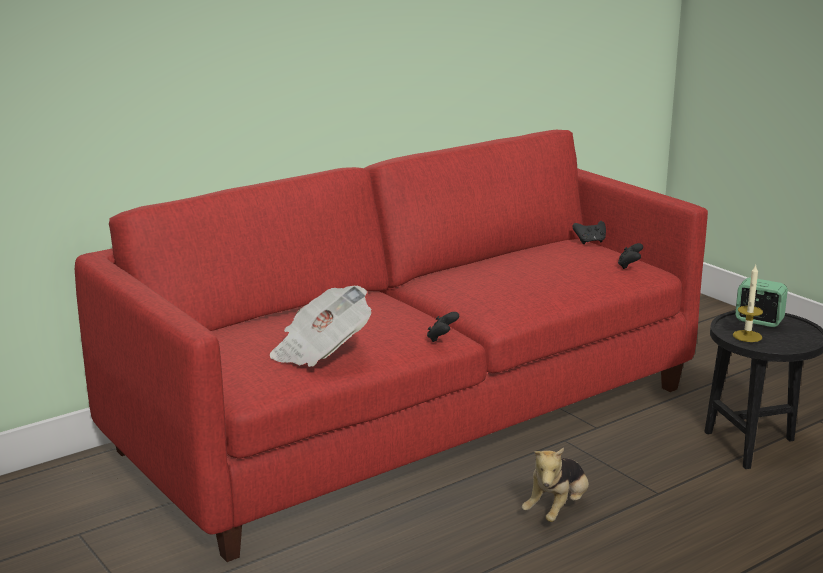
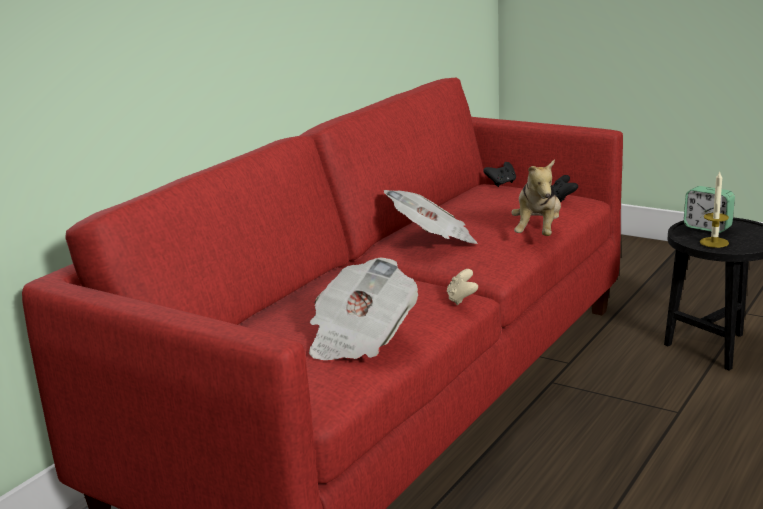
camera: 20 degrees left, 0 degrees up
black game controller [427,312,459,342] -> beige game controller [447,269,478,305]
plush toy [522,448,589,522] -> plush toy moved to [511,159,561,236]
alarm clock [735,277,788,327] -> alarm clock turned 150 degrees counterclockwise [684,186,735,233]
none -> newspaper [384,190,478,244]

